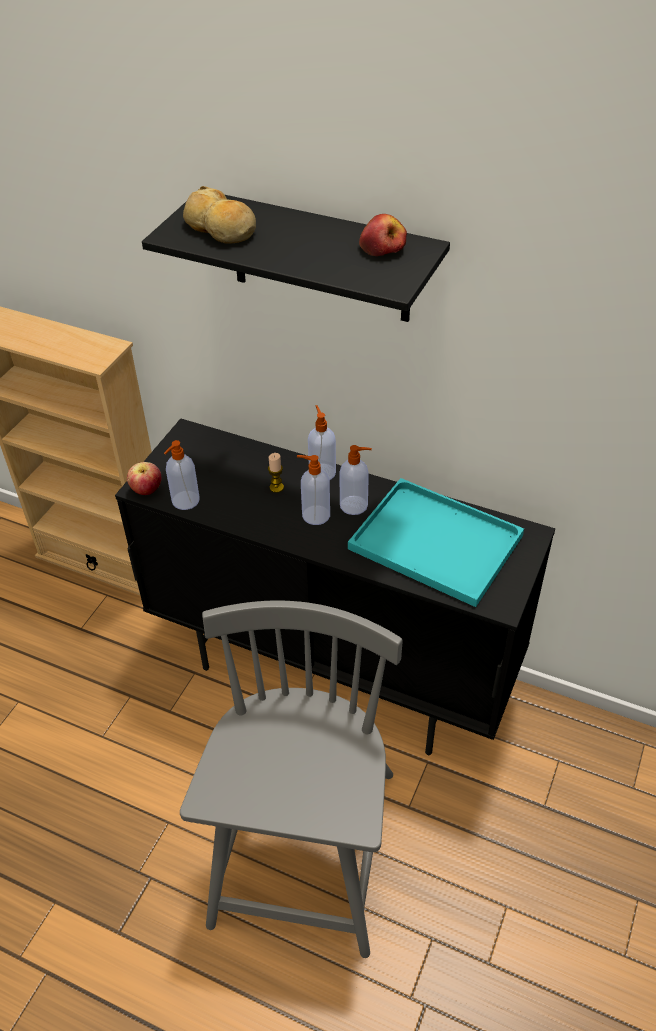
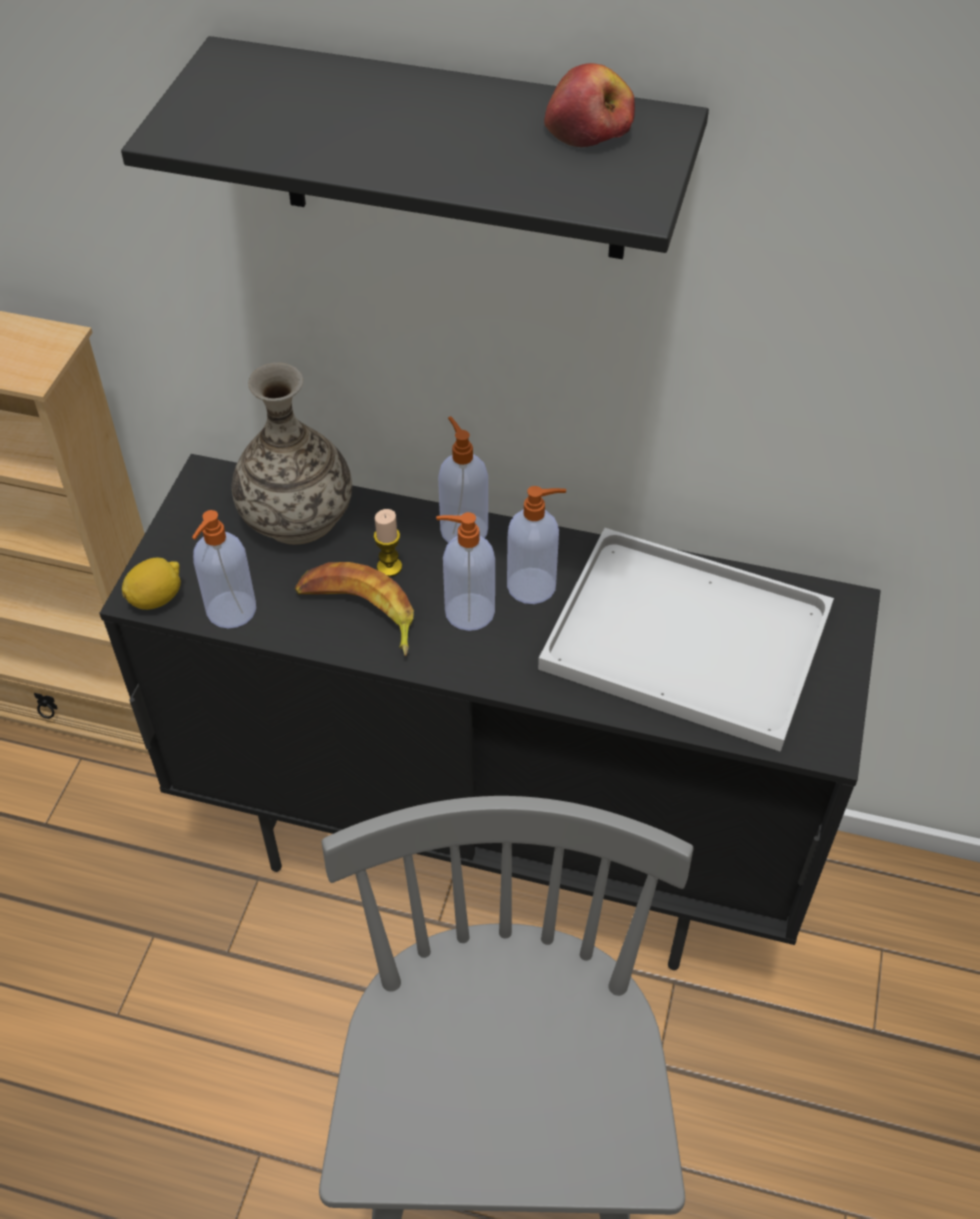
camera: 10 degrees left, 5 degrees up
apple [127,462,161,495] -> lemon [122,558,181,610]
bread [183,186,256,243] -> none
turquoise tray [348,478,524,607] -> white tray [538,528,834,752]
none -> vase [232,363,352,545]
none -> banana [295,562,414,656]

